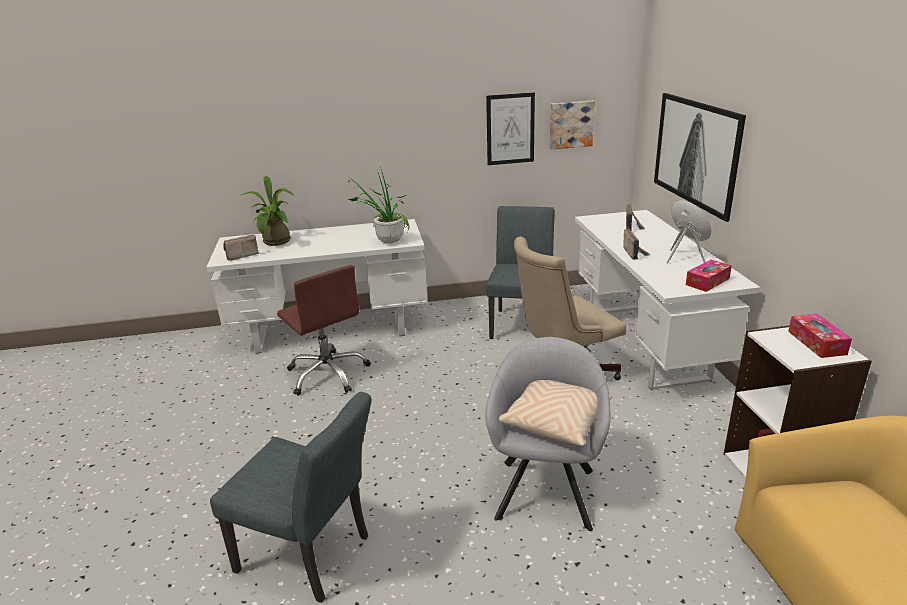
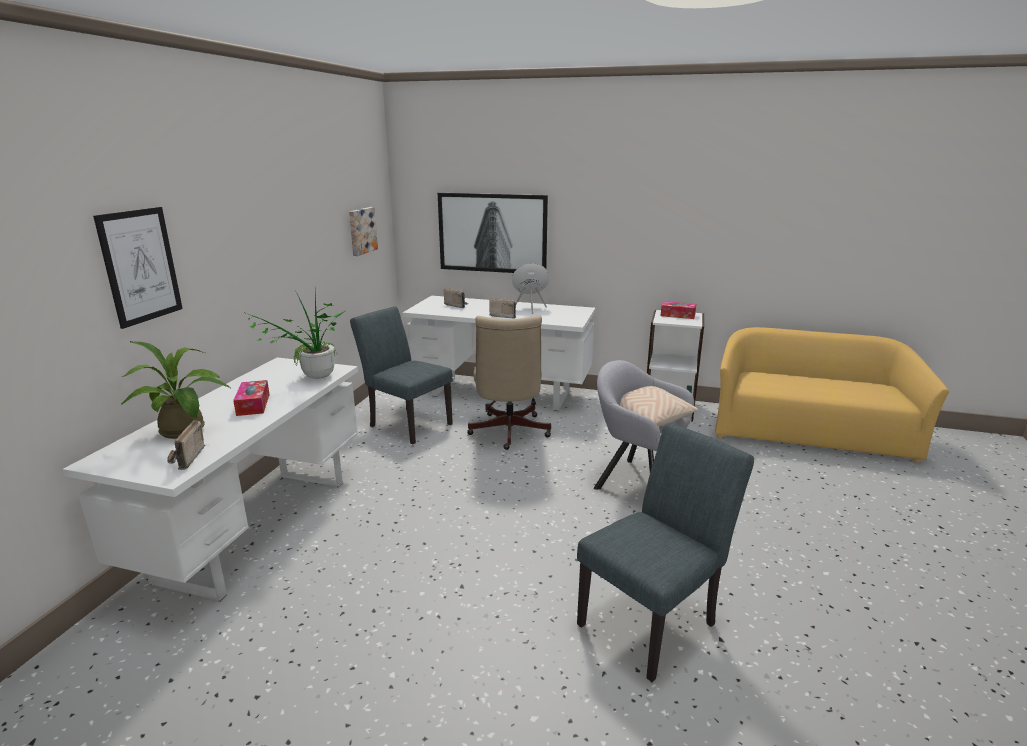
camera: 65 degrees left, 5 degrees down
brown office chair [277,265,371,396] -> none
picture [486,92,535,165] -> picture moved to [93,207,183,329]
tissue box [686,260,732,292] -> tissue box moved to [233,380,270,416]

